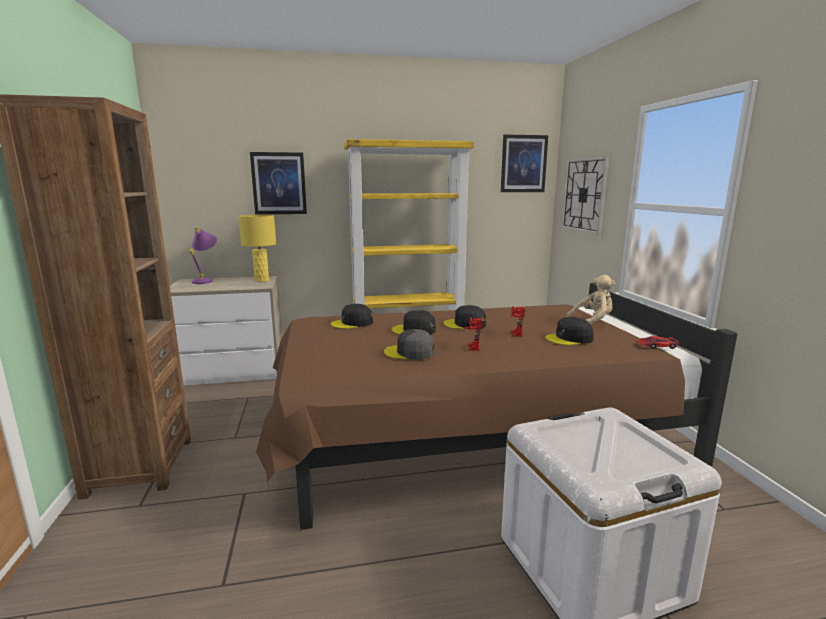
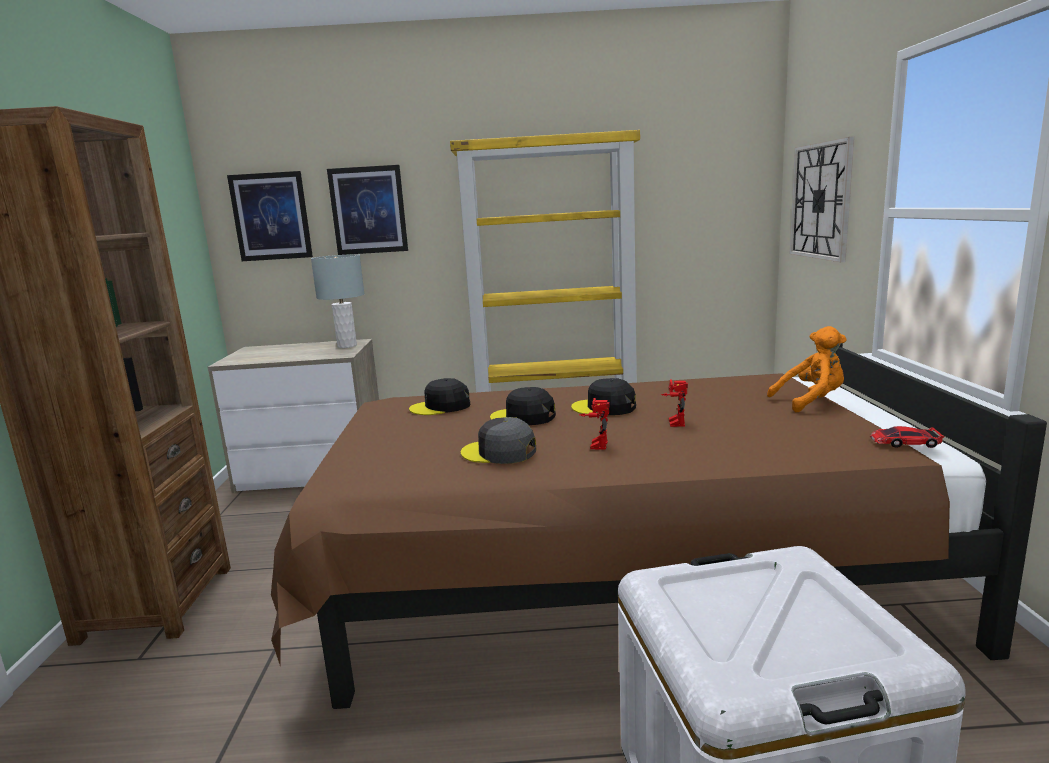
camera: 10 degrees right, 0 degrees up
purple table lamp [189,227,217,284] -> none
yellow table lamp [238,215,276,282] -> grey table lamp [311,254,364,348]
picture [501,134,548,192] -> picture moved to [227,171,313,261]
black cap [545,317,594,345] -> none
beige plush toy [566,275,615,325] -> orange plush toy [767,326,847,412]

